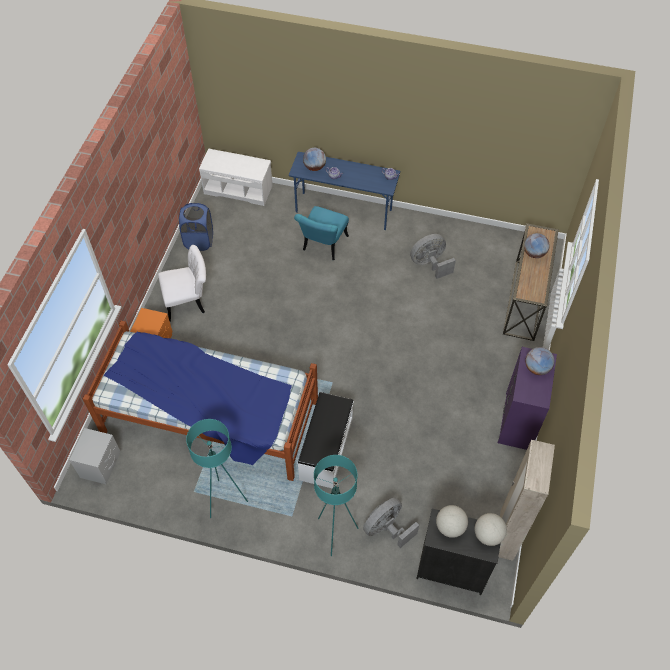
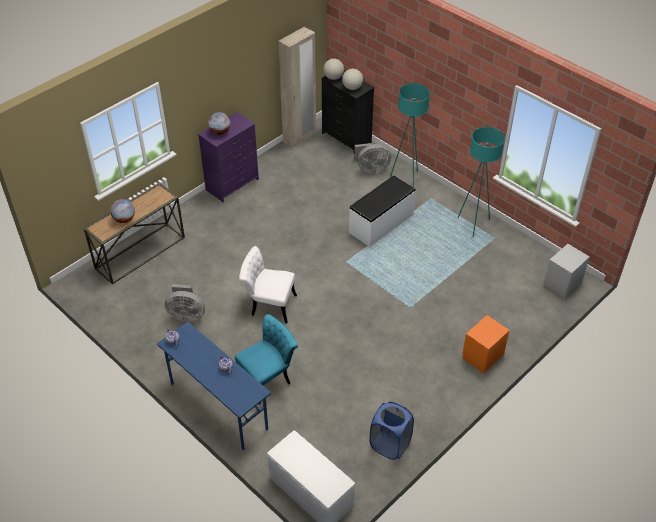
camera: 150 degrees left, 10 degrees down
bed [83,321,318,481] -> none
white chair [158,245,206,322] -> white chair moved to [239,246,297,324]
globe [303,148,326,171] -> none

